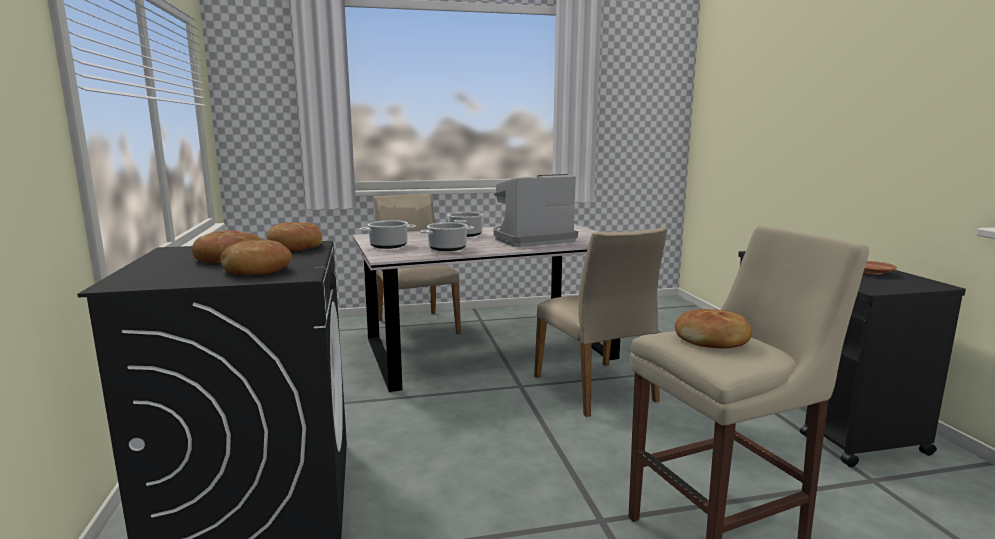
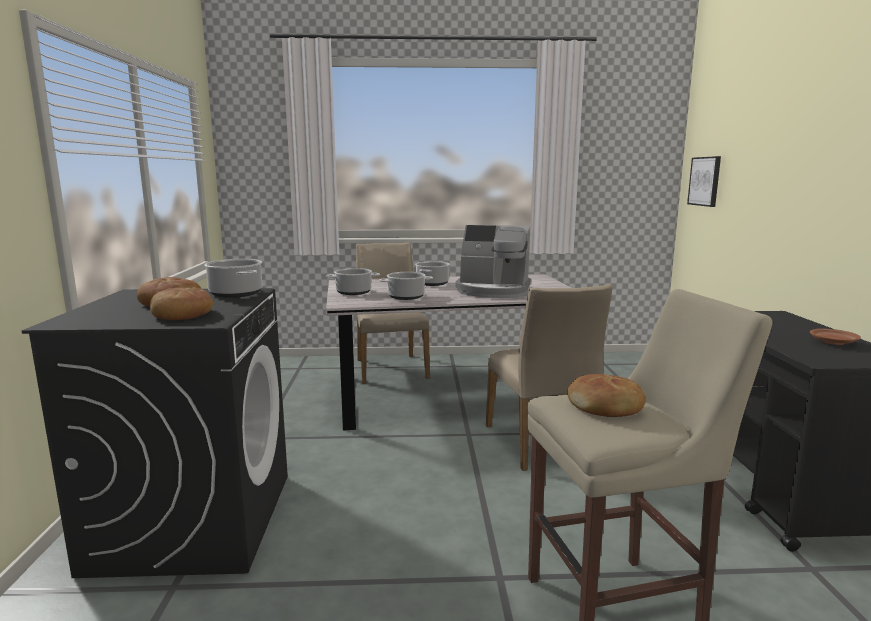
camera: 10 degrees right, 0 degrees up
bread [266,222,323,251] -> cooking pot [204,259,262,298]
coffee machine [493,174,578,247] -> coffee machine turned 150 degrees counterclockwise [456,225,531,298]
none -> picture [687,156,721,207]

